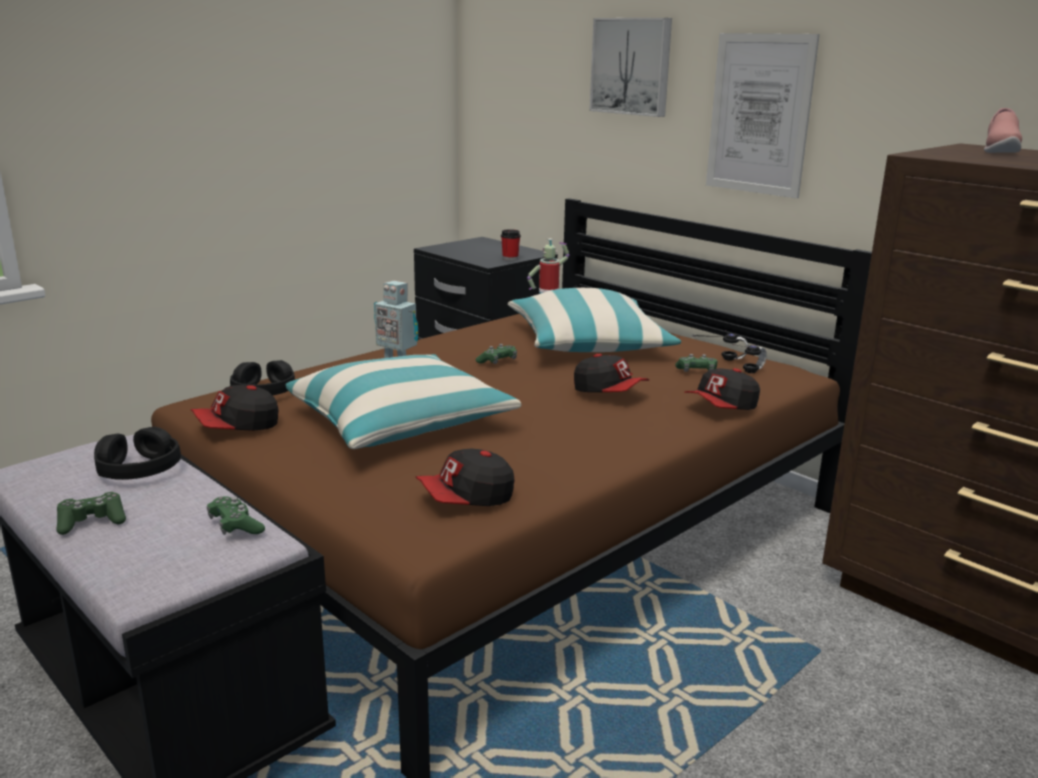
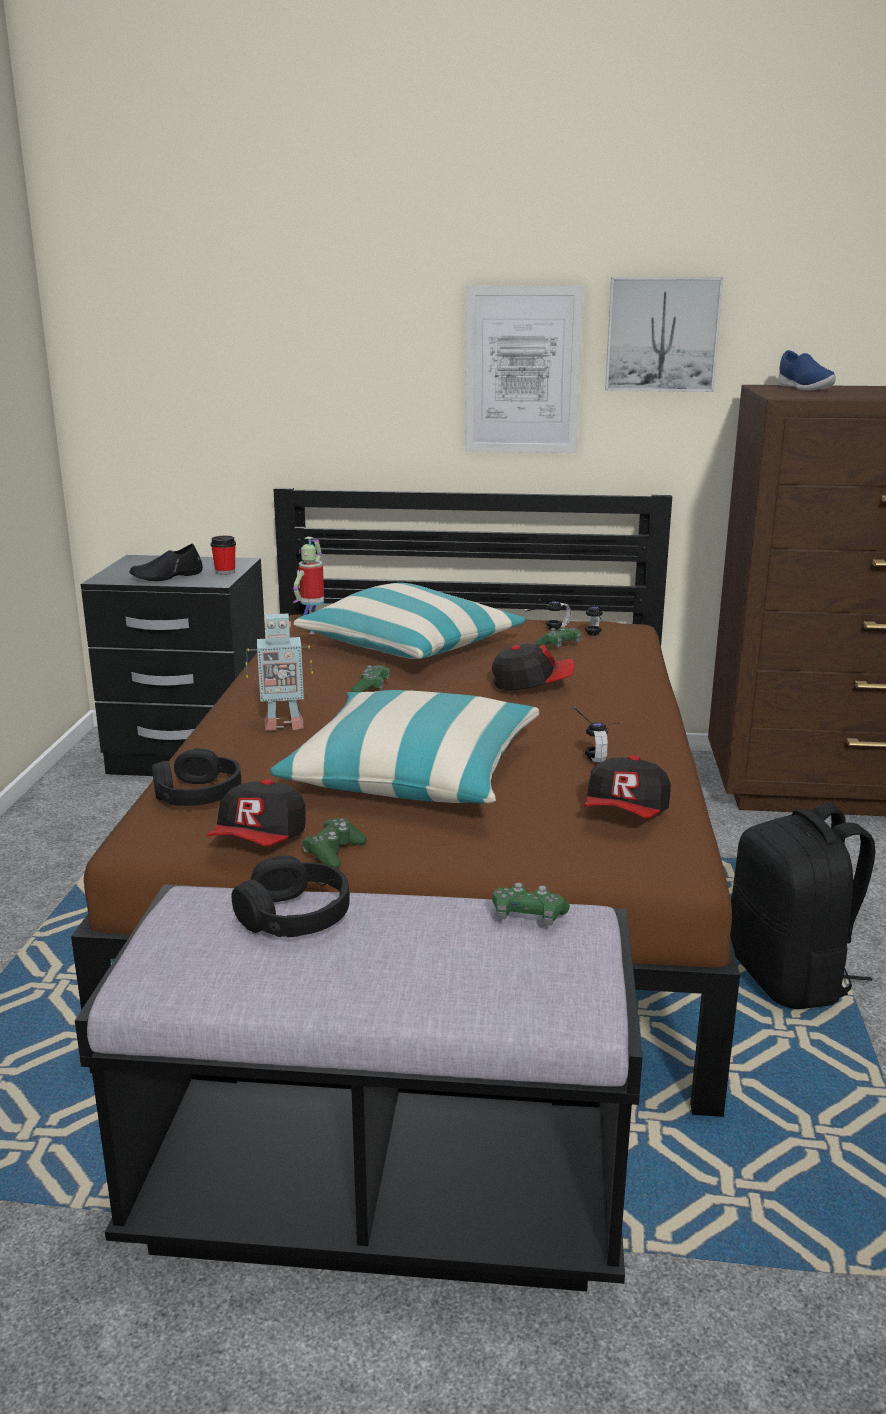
camera: 40 degrees left, 0 degrees up
green game controller [56,492,126,535] -> green game controller moved to [302,818,367,868]
picture [589,18,672,117] -> picture moved to [605,277,723,392]
cap [684,368,760,410] -> none
pink shoe [984,108,1022,153] -> blue shoe [778,350,836,391]
none -> black shoe [129,544,203,581]
none -> headphones [573,706,623,762]
none -> black backpack [730,803,875,1009]

